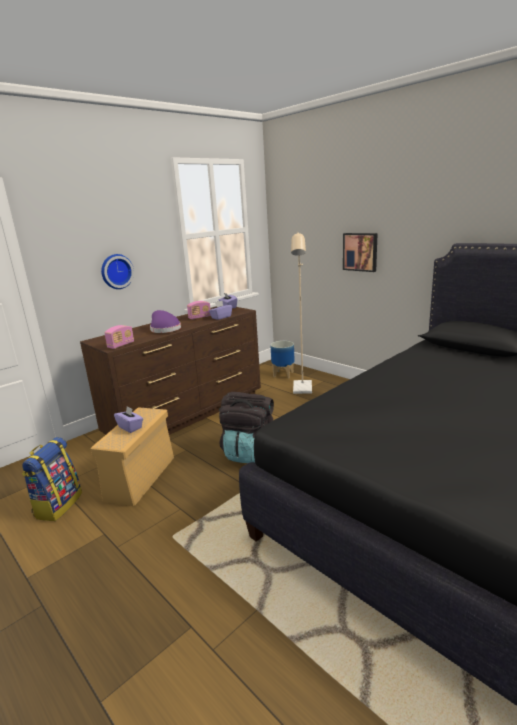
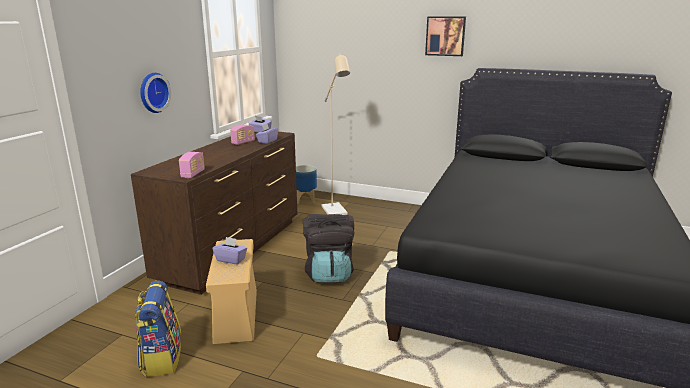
camera: 25 degrees left, 0 degrees up
purple hat [150,310,181,333] -> none
picture [343,233,378,272] -> picture moved to [425,16,466,56]

